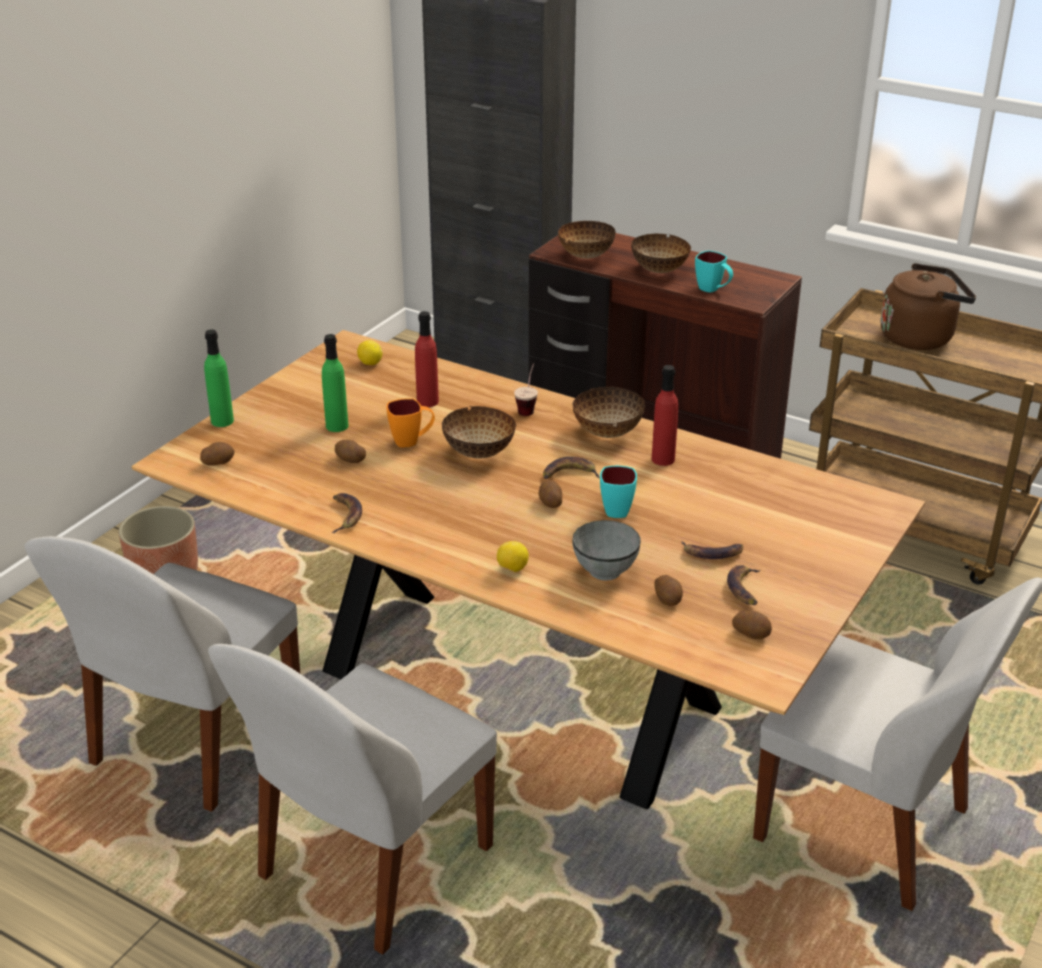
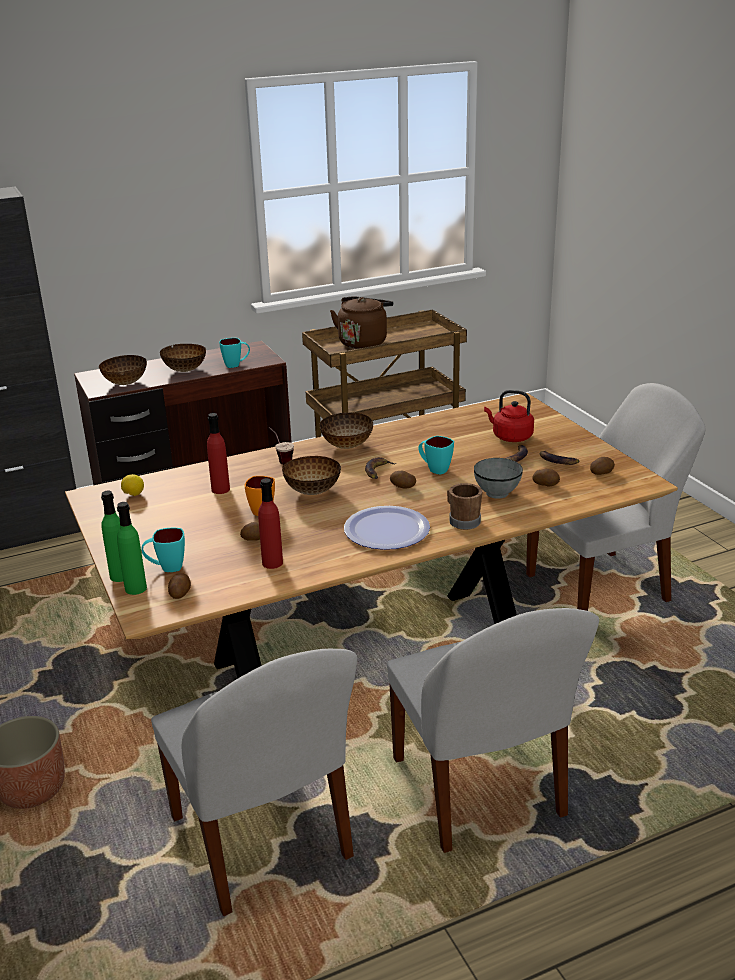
camera: 55 degrees left, 5 degrees down
green bottle [322,334,348,432] -> green bottle moved to [117,502,147,595]
banana [332,493,362,533] -> none
lemon [497,541,529,572] -> brown mug [447,483,482,530]
red bottle [652,365,678,466] -> red bottle moved to [258,478,283,569]
none -> turquoise mug [141,528,185,572]
none -> plate [344,506,430,550]
none -> red kettle [484,390,534,442]

